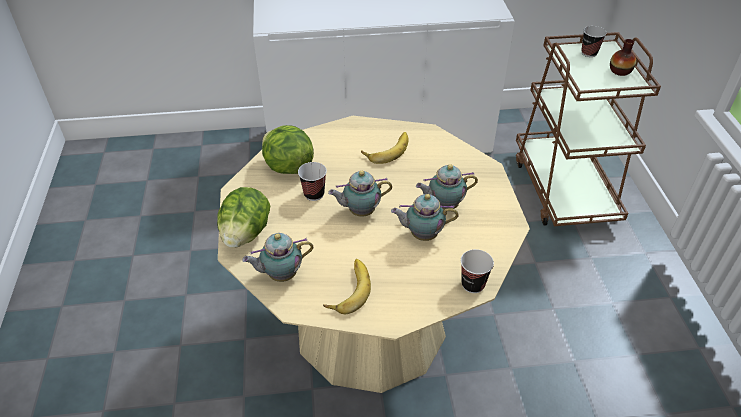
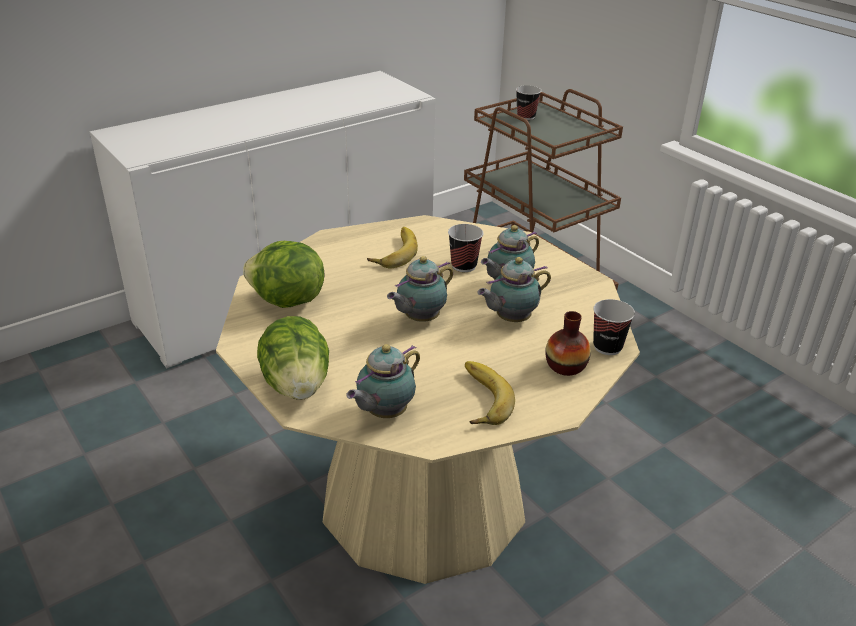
camera: 30 degrees left, 10 degrees down
cup [298,162,327,201] -> cup moved to [448,224,483,272]
vase [610,39,636,76] -> vase moved to [545,311,591,376]

